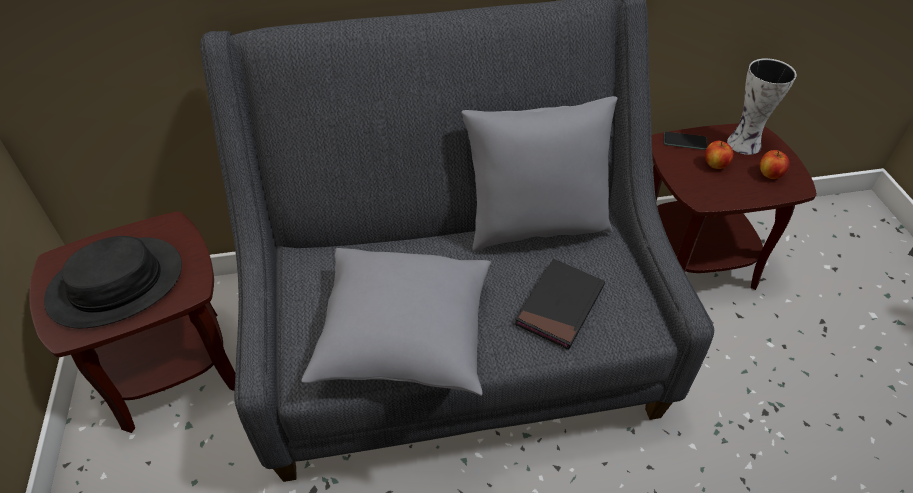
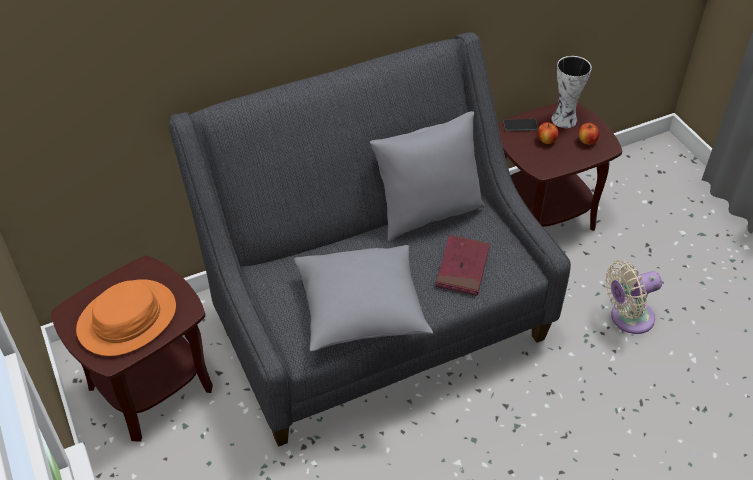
camera: 15 degrees left, 0 degrees up
black hat [44,236,182,328] -> orange hat [76,279,176,356]
black book [515,259,605,349] -> red book [435,235,490,295]
none -> beige fan [605,260,662,334]

